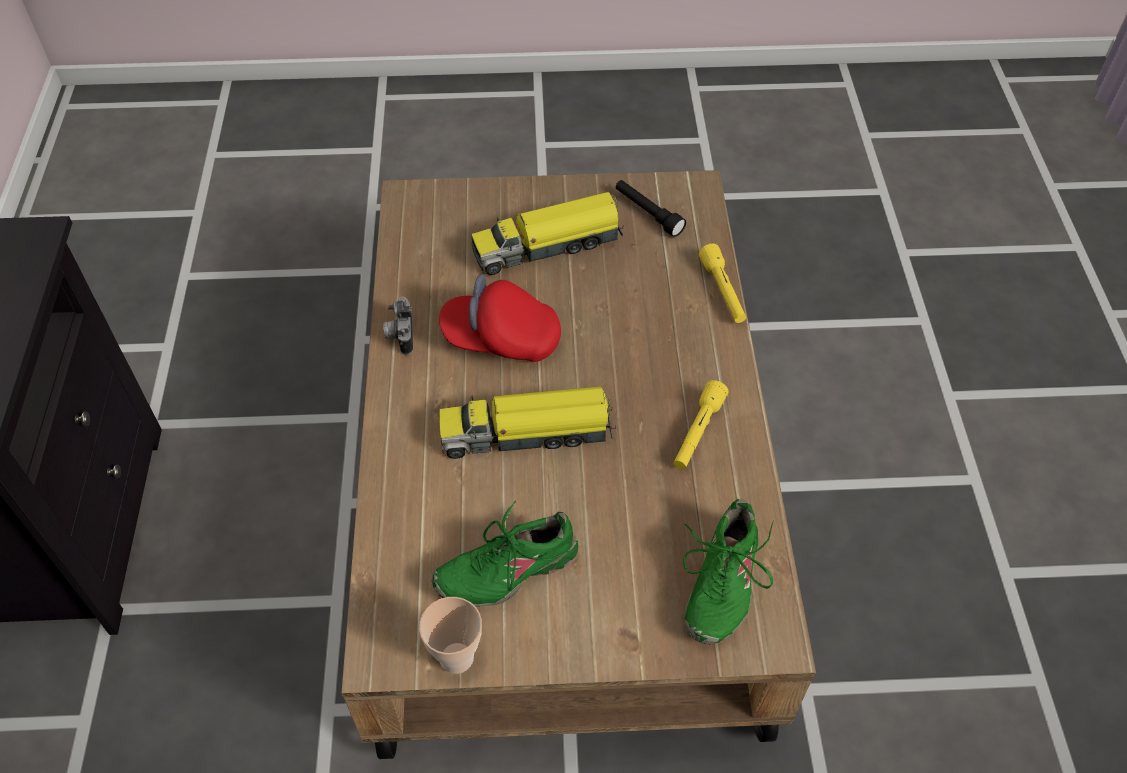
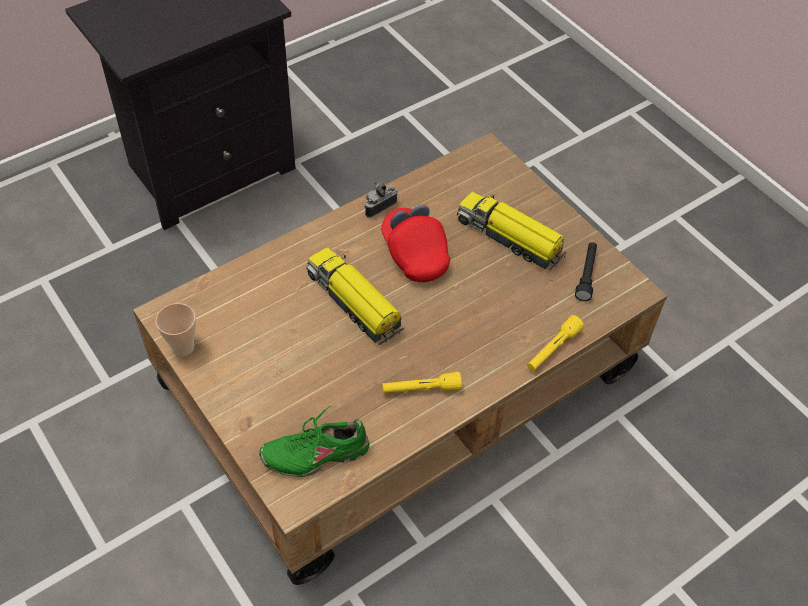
camera: 55 degrees right, 0 degrees up
green shoe [432,501,578,607] -> none

